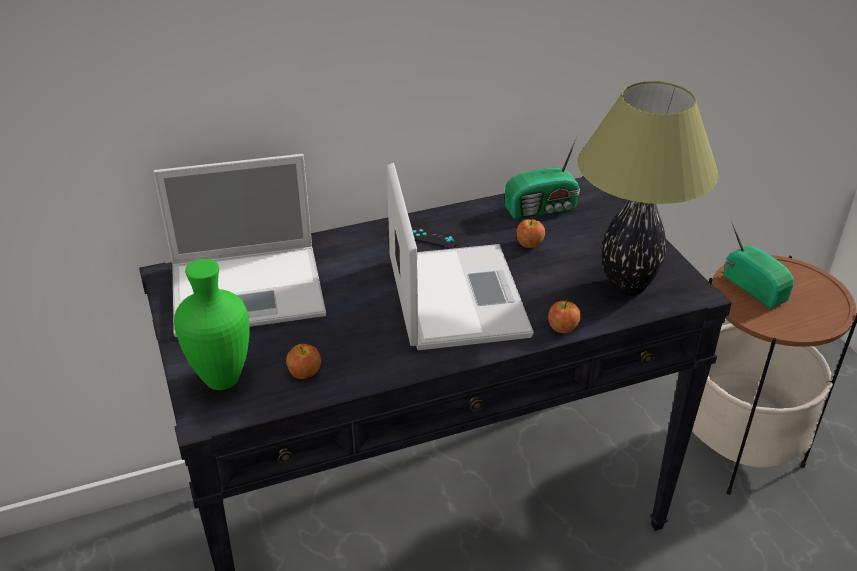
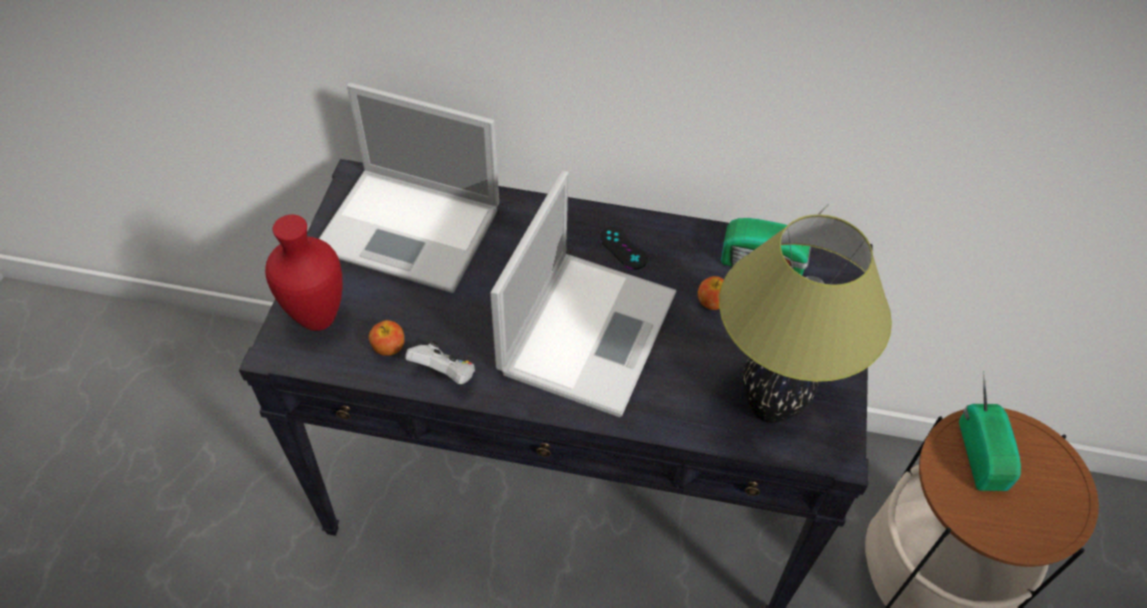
camera: 30 degrees right, 15 degrees up
green vase [174,259,249,390] -> red vase [265,214,343,331]
apple [548,299,581,333] -> none
none -> white game controller [405,341,475,384]

